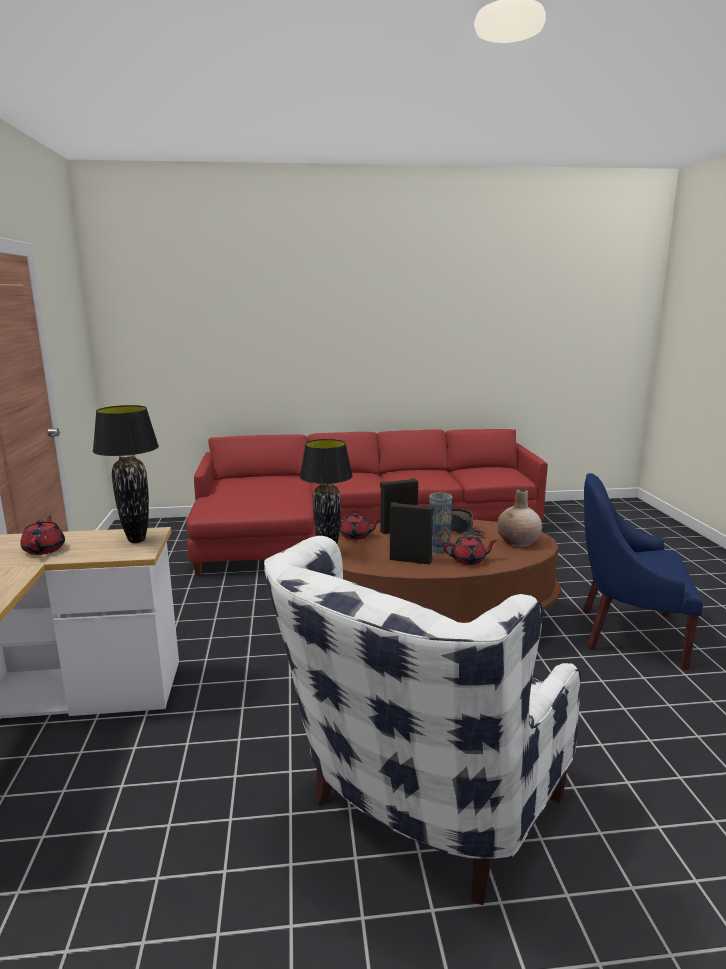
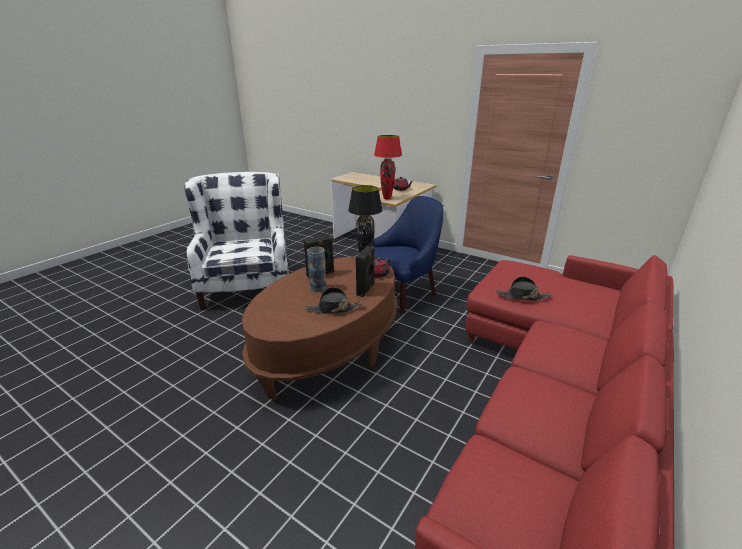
camera: 130 degrees right, 10 degrees up
black table lamp [93,405,159,543] -> red table lamp [374,135,402,199]
red teapot [444,535,498,565] -> none
beige vase [497,489,542,547] -> none
blue armchair [583,473,703,670] -> blue armchair moved to [373,196,444,313]
none -> black hat [496,276,552,301]

